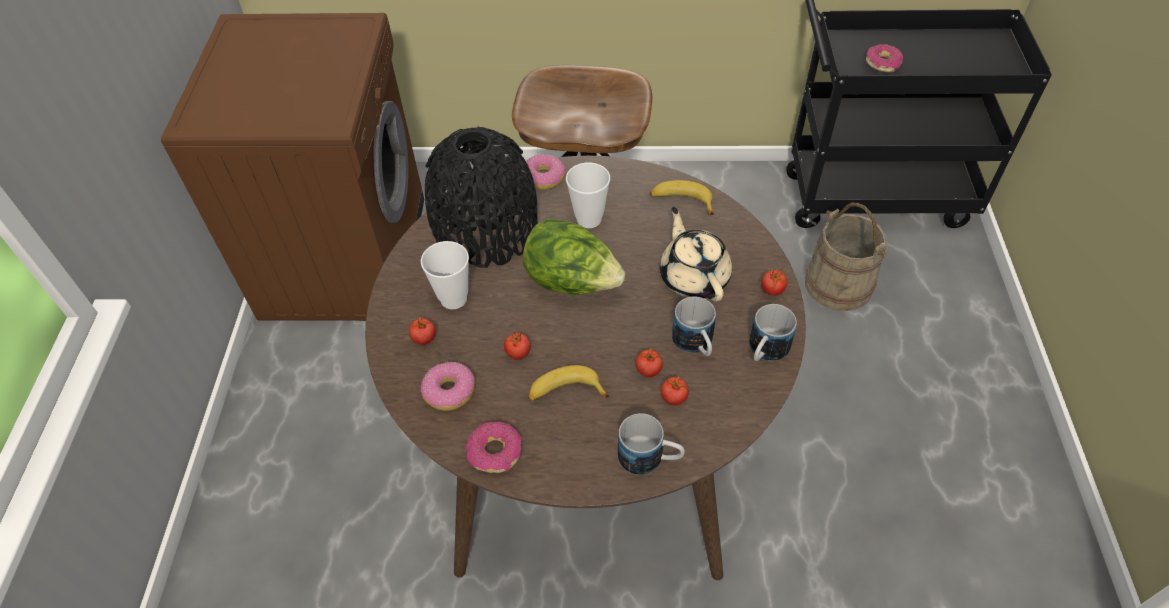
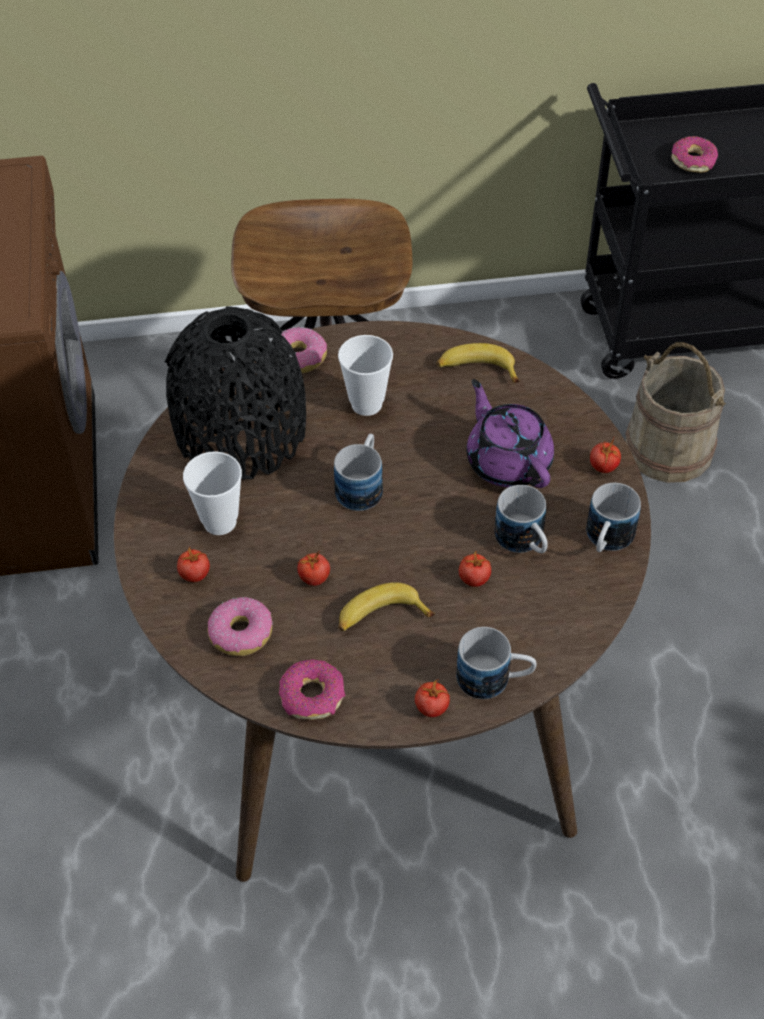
camera: 10 degrees left, 0 degrees up
lettuce [523,218,626,295] -> mug [334,434,383,511]
beige teapot [660,207,732,301] -> purple teapot [466,379,554,488]
tomato [660,376,689,405] -> tomato moved to [415,679,450,717]

